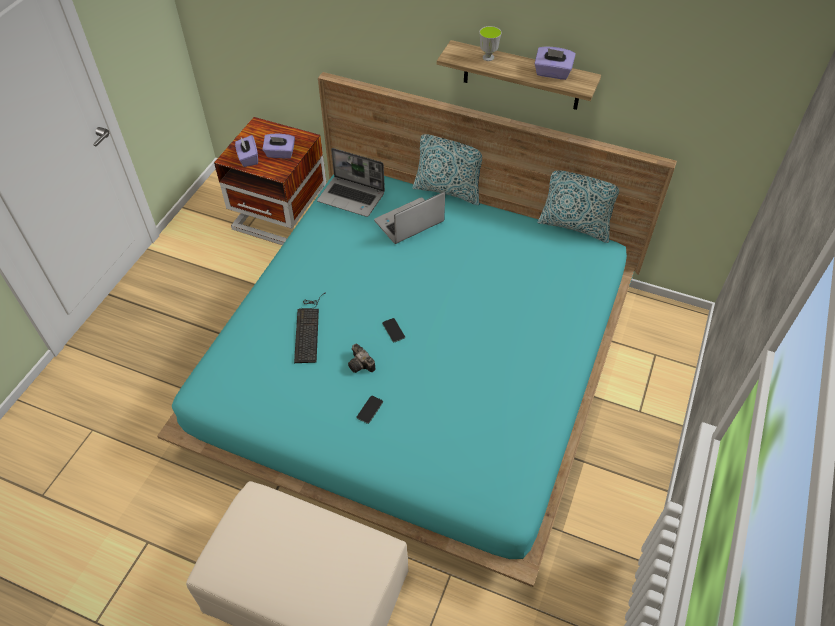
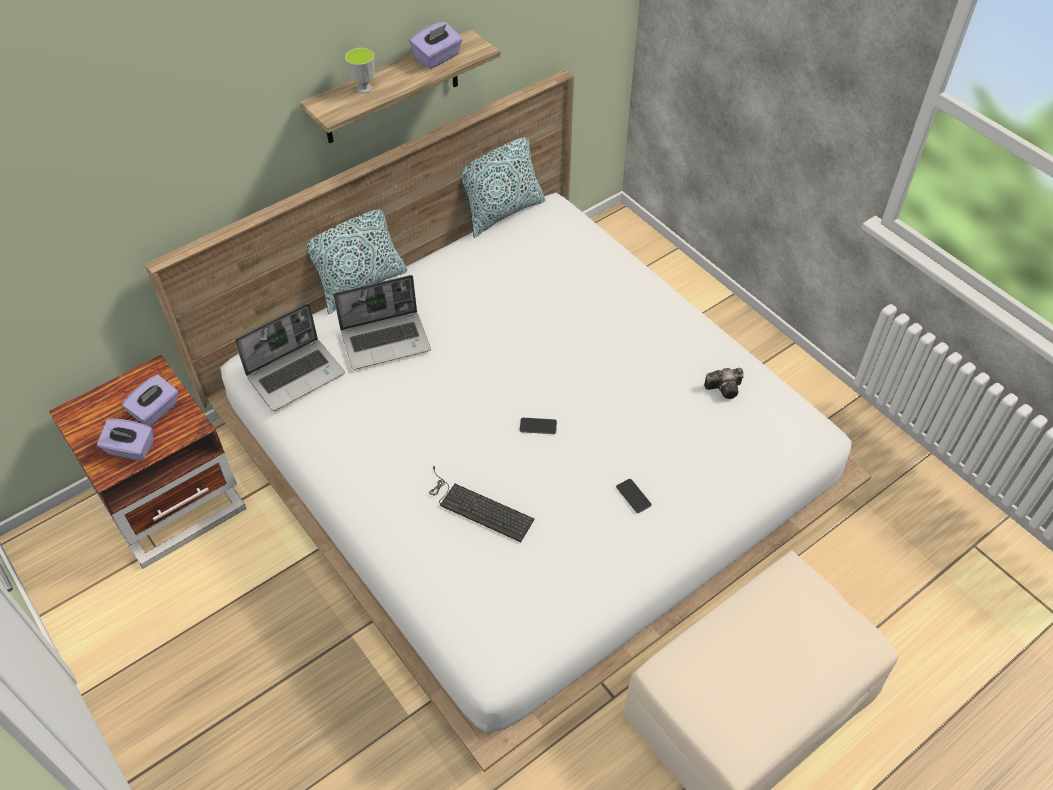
camera: 60 degrees left, 0 degrees up
turquoise bed [157,72,677,587] -> white bed [145,69,871,772]
camera [348,343,375,373] -> camera moved to [704,368,744,399]
laptop [374,192,445,244] -> laptop turned 105 degrees counterclockwise [333,275,431,370]

